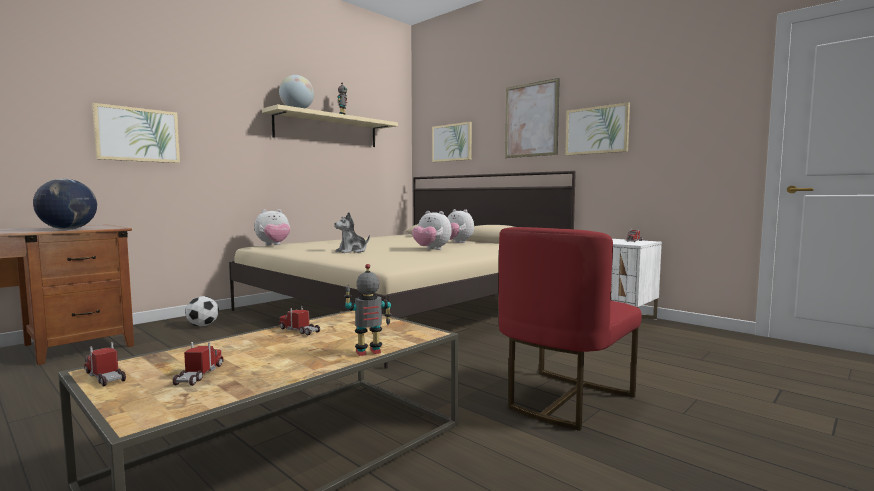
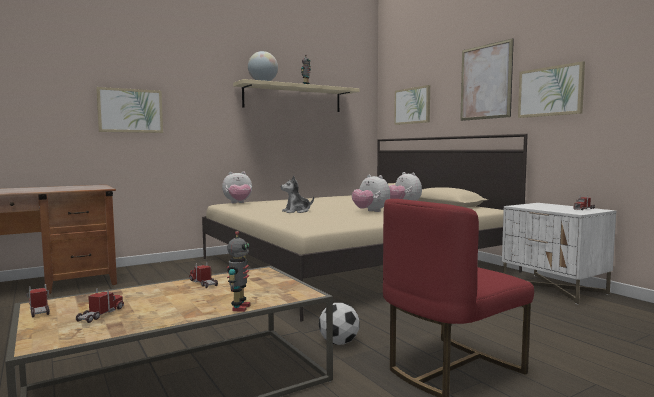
camera: 15 degrees right, 0 degrees up
globe [33,179,97,230] -> none
football [185,296,219,327] -> football moved to [319,303,360,345]
toy robot [344,264,392,356] -> toy robot turned 105 degrees clockwise [227,231,250,312]

